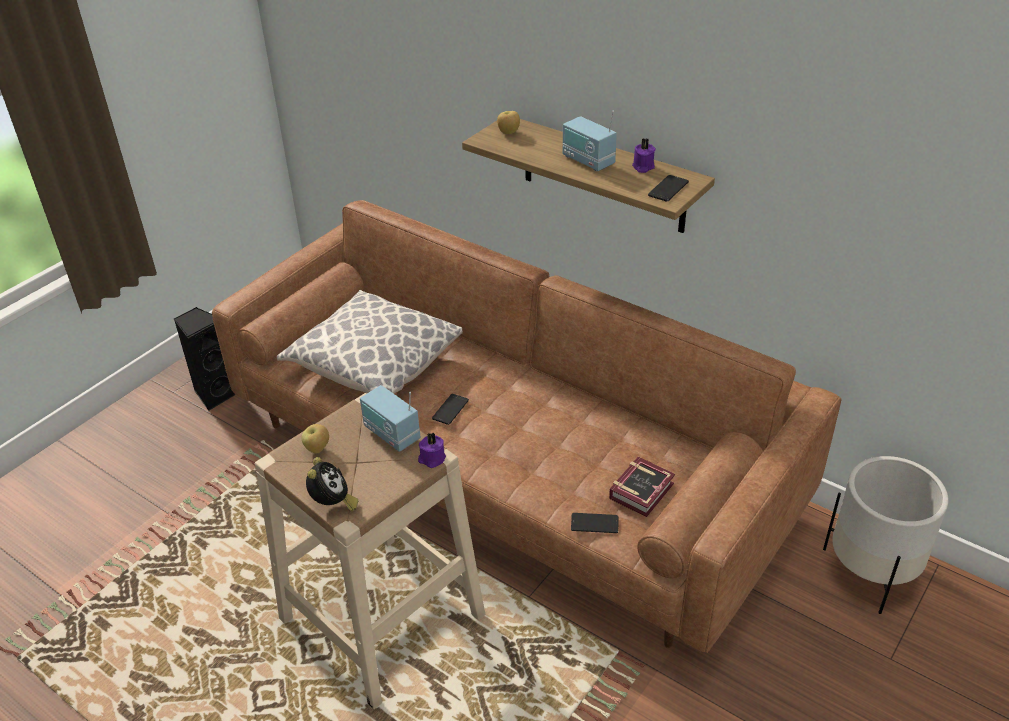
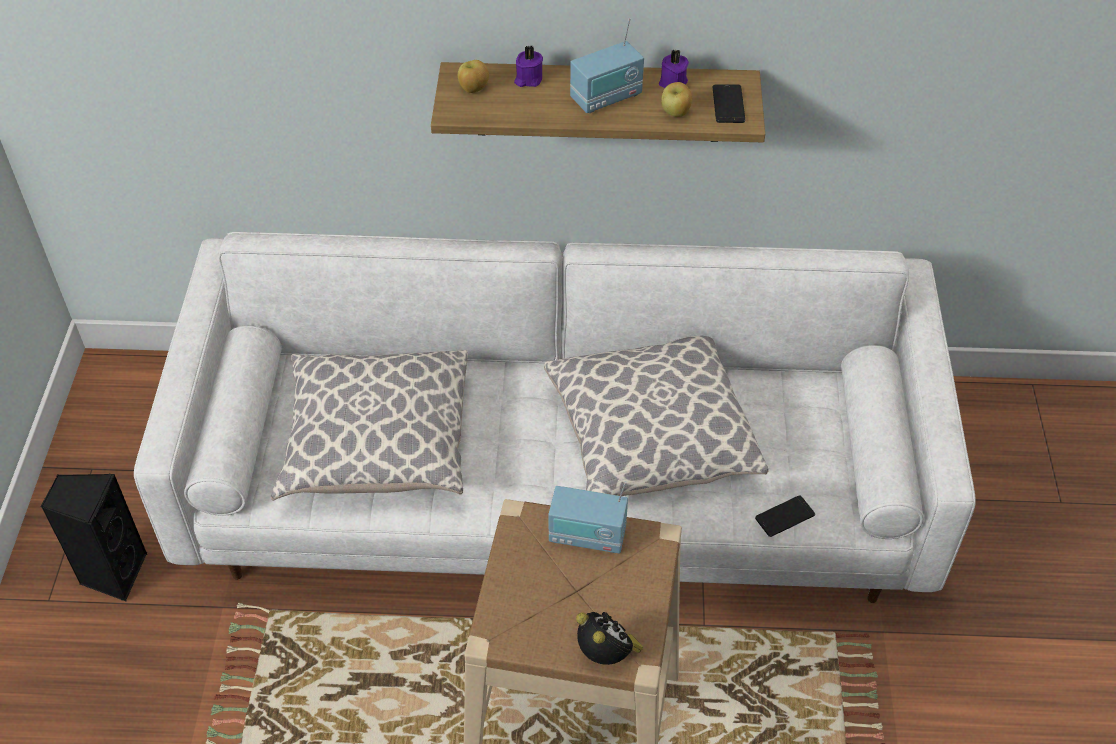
camera: 35 degrees left, 10 degrees up
brown sofa [212,200,841,653] -> white sofa [134,232,976,603]
apple [301,424,329,453] -> apple moved to [661,82,692,117]
purple candle [418,433,446,468] -> purple candle moved to [514,46,543,87]
phone [432,394,469,425] -> none
radio [563,111,617,171] -> radio turned 45 degrees counterclockwise [570,18,644,113]
book [609,457,675,517] -> none
white planter [823,456,949,614] -> none
none -> pillow [544,335,768,496]

